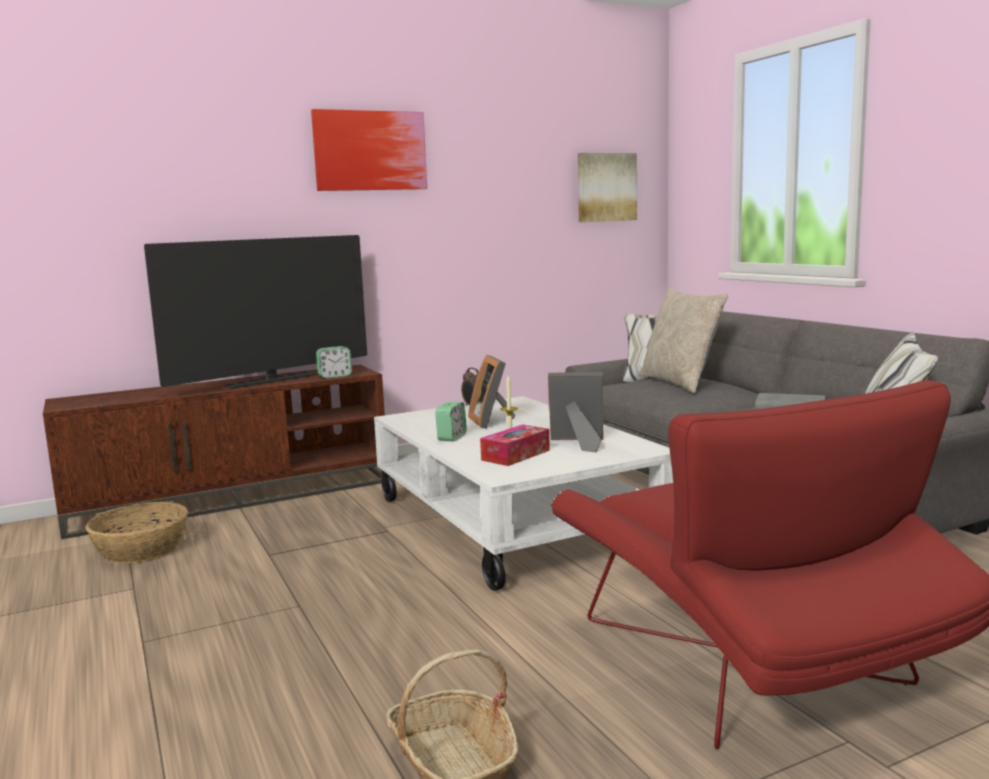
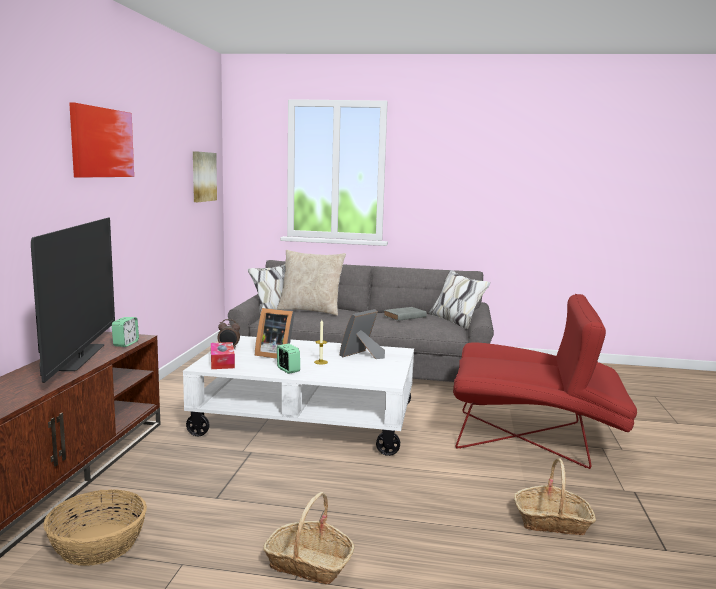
camera: 55 degrees left, 0 degrees up
tissue box [480,425,550,466] -> tissue box moved to [211,342,235,369]
none -> basket [263,492,355,584]

